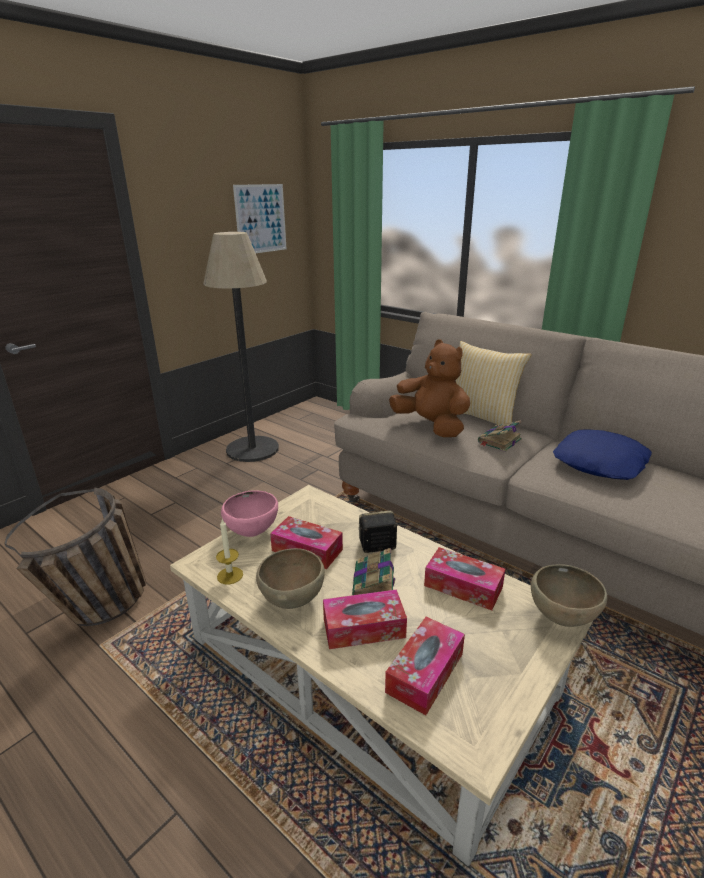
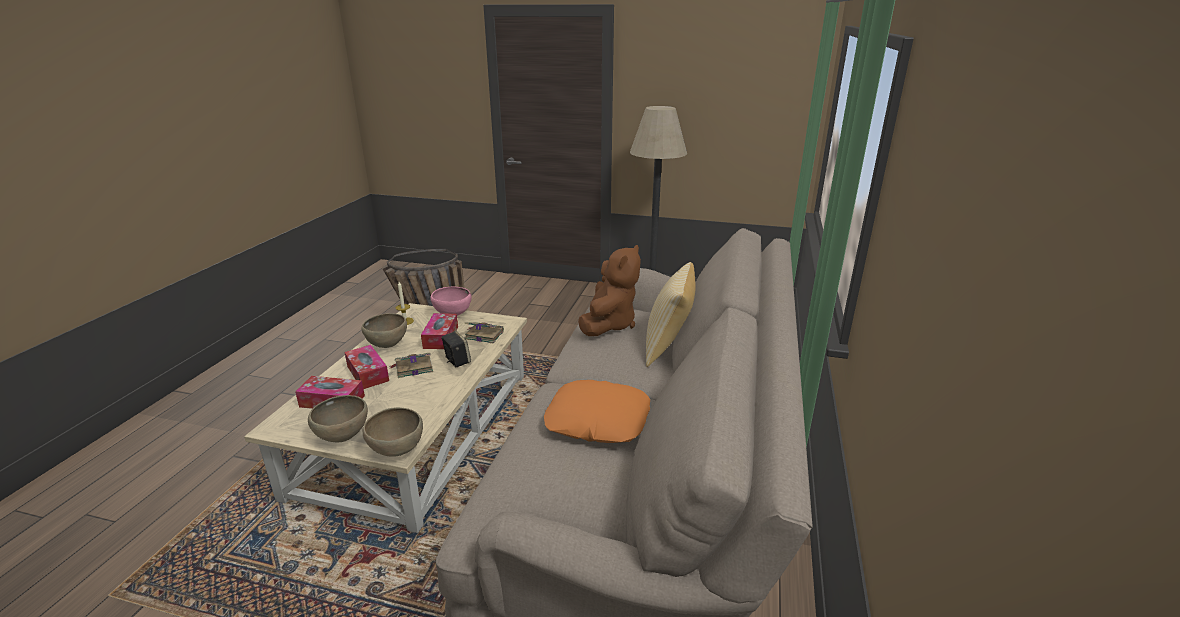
camera: 65 degrees right, 0 degrees up
picture [233,184,287,253] -> none
tissue box [424,547,505,610] -> none
book [478,420,522,452] -> book moved to [464,322,504,344]
blue pillow [553,429,652,480] -> orange pillow [544,380,650,443]
none -> brown bowl [308,395,368,442]

